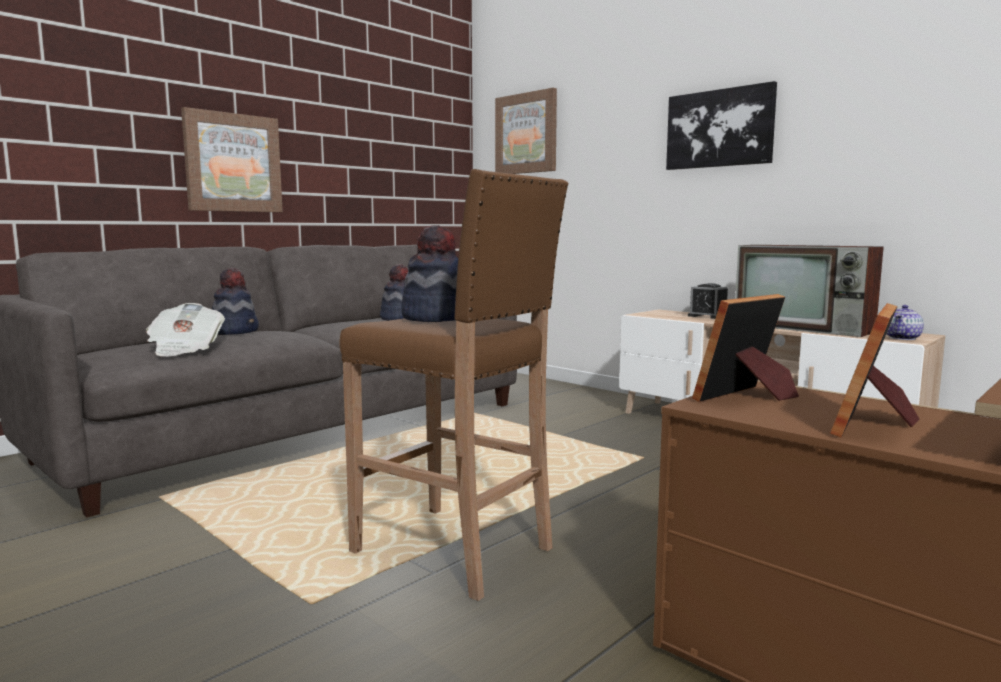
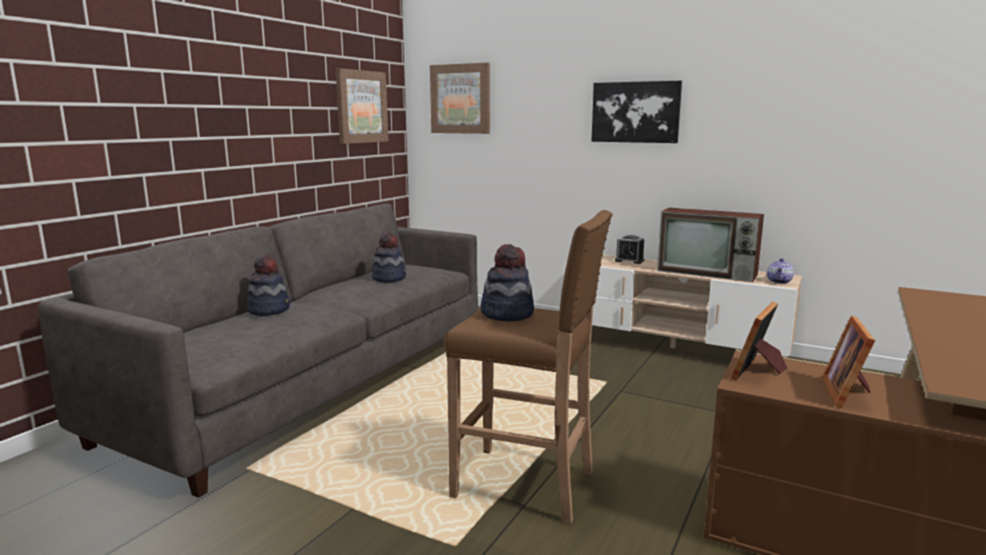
camera: 15 degrees left, 5 degrees up
newspaper [146,303,225,357] -> none
picture [181,107,283,212] -> picture moved to [335,68,389,144]

